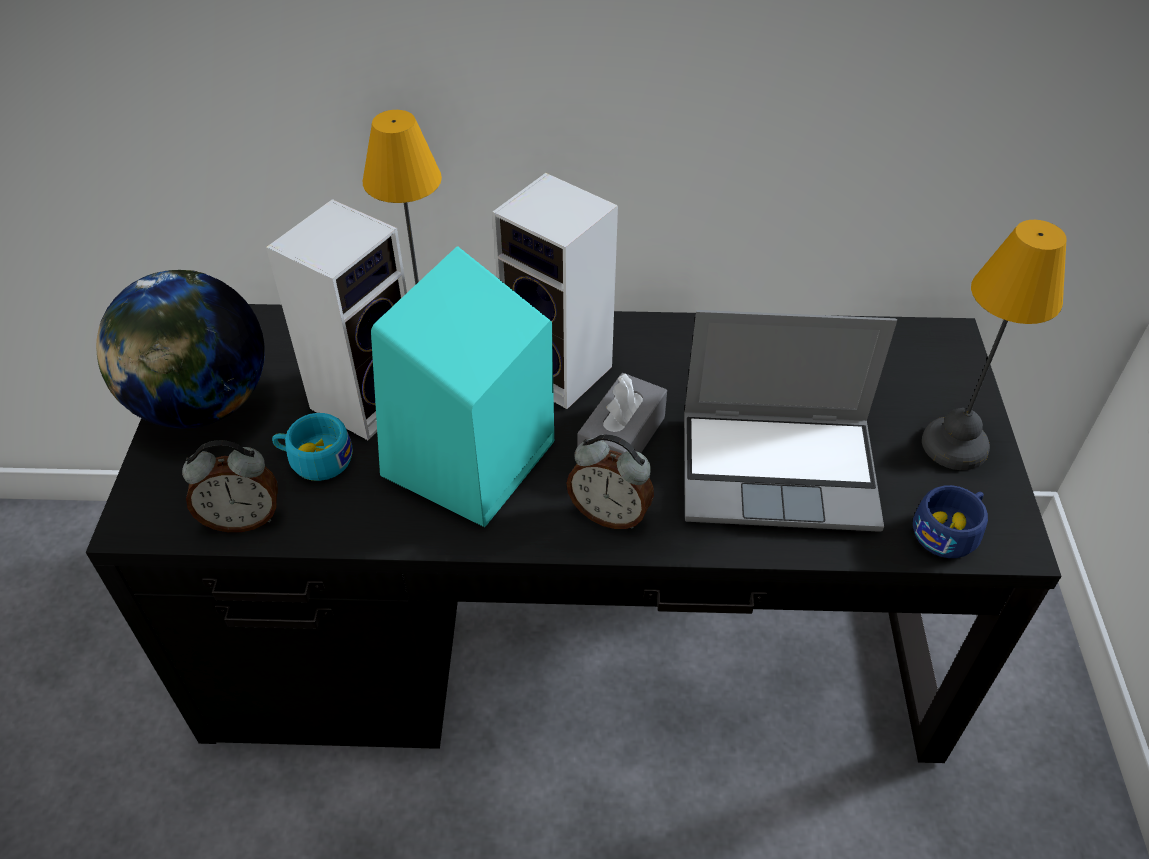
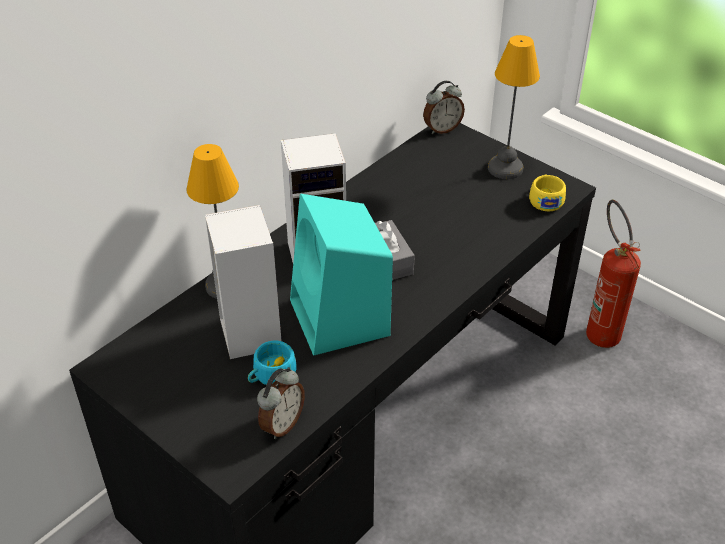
camera: 50 degrees left, 5 degrees down
globe [96,270,265,429] -> none
alarm clock [566,434,654,529] -> alarm clock moved to [423,81,465,134]
laptop [684,310,897,532] -> none
blue cup [913,485,988,558] -> yellow cup [529,174,566,211]
none -> fire extinguisher [586,200,641,348]

